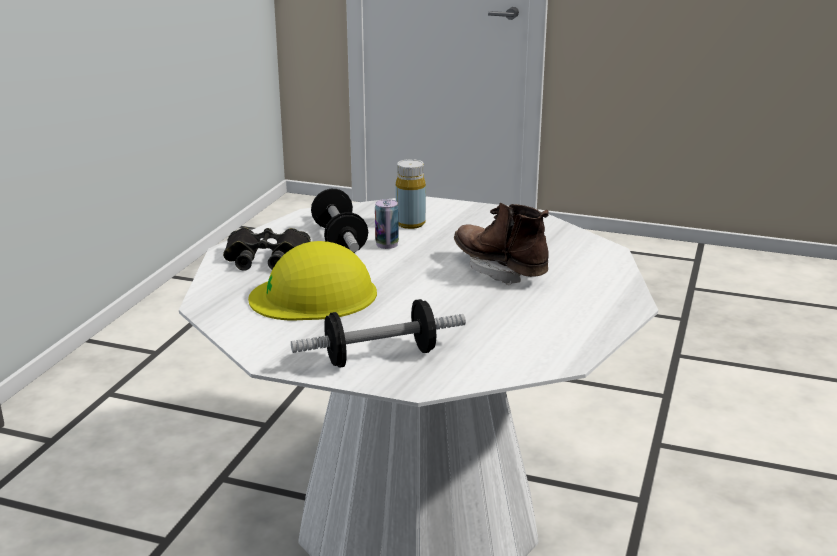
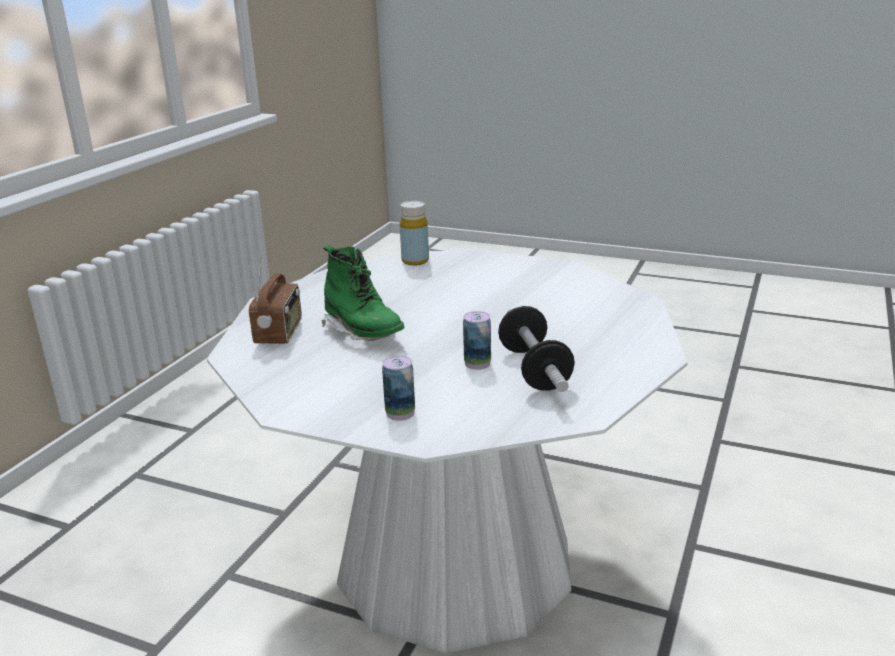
camera: 175 degrees left, 0 degrees up
black binoculars [223,227,311,271] -> none
yellow hard hat [248,241,377,321] -> none
dumbbell [291,299,466,367] -> none
yellow bottle [396,159,426,229] -> yellow bottle moved to [400,201,429,266]
brown boot [454,202,549,285] -> green boot [322,245,405,341]
none -> radio [249,255,302,344]
none -> can [382,356,415,421]

